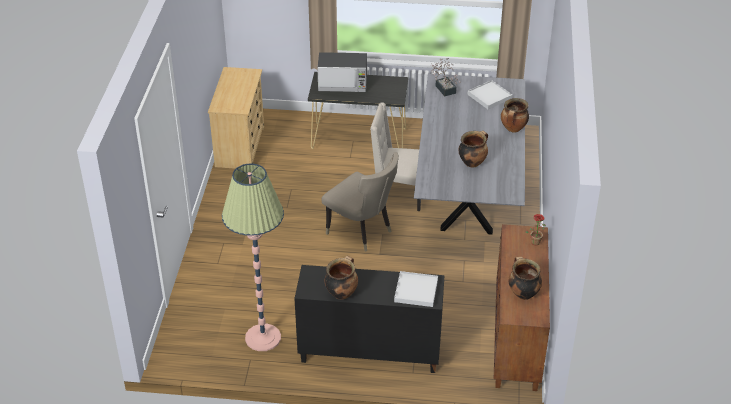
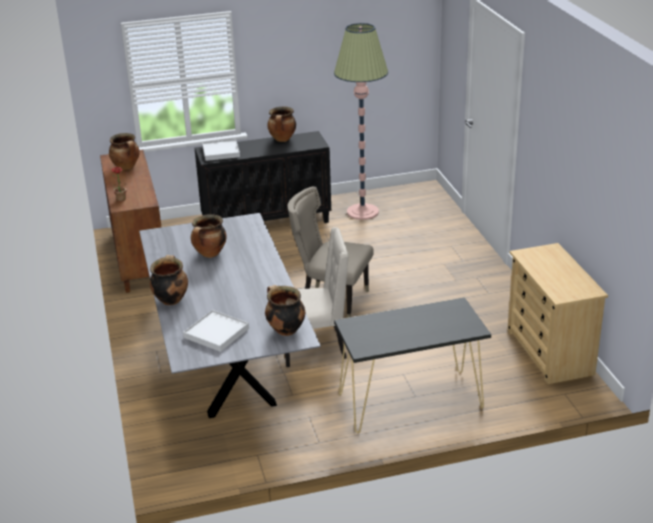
camera: 160 degrees right, 10 degrees down
microwave [317,52,367,92] -> none
potted plant [430,58,461,97] -> cooking pot [265,285,305,336]

